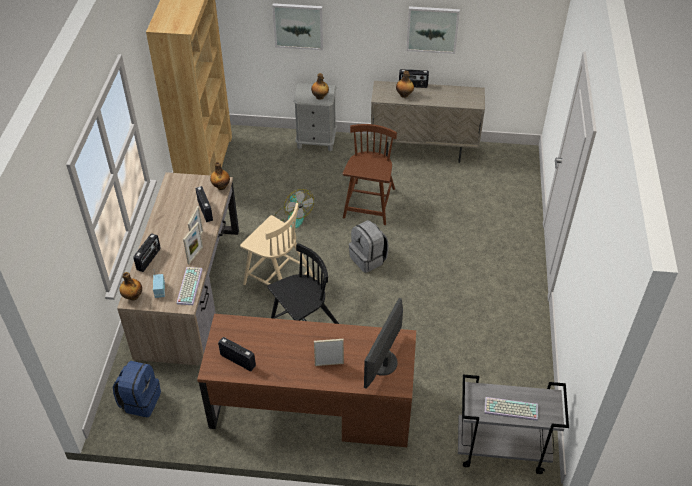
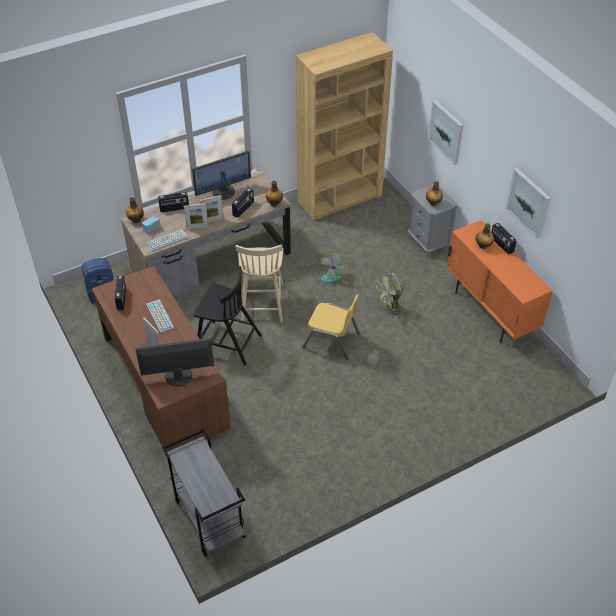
camera: 55 degrees right, 0 degrees up
brown chair [343,124,397,225] -> green fan [376,273,409,320]
grey backpack [349,220,389,273] -> yellow chair [302,295,360,360]
beige cabinet [370,81,485,163] -> orange cabinet [447,220,553,343]
keyboard [484,397,538,421] -> keyboard moved to [146,299,175,333]
none -> monitor [192,150,251,200]

